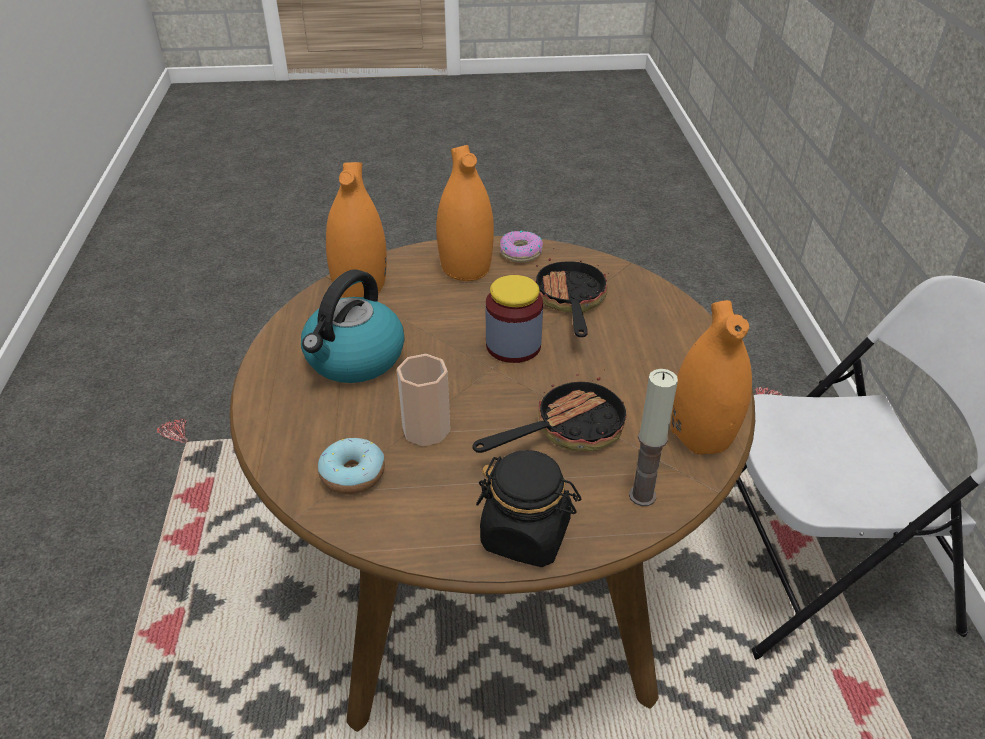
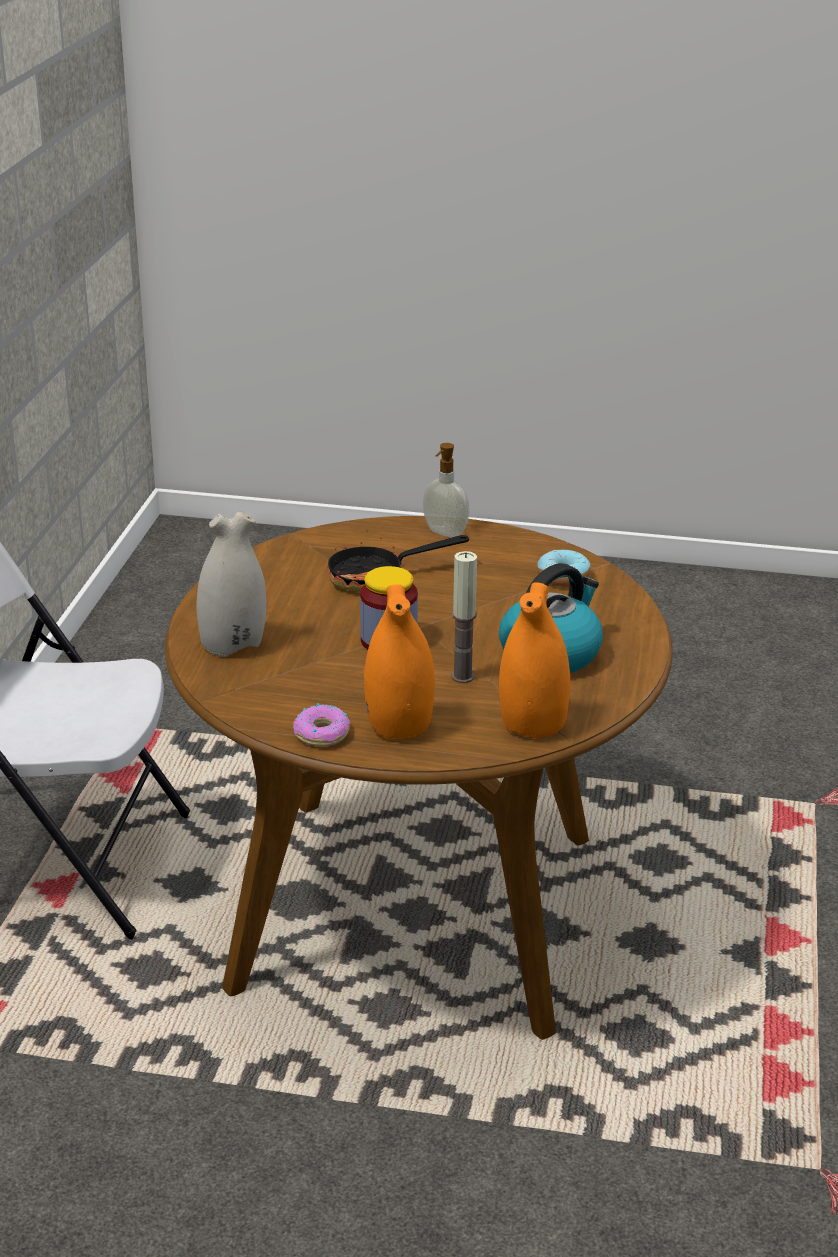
camera: 165 degrees left, 10 degrees down
cup [397,354,450,446] -> none
black jar [476,450,581,567] -> soap dispenser [423,443,469,537]
frying pan [535,248,609,337] -> none
candle [629,369,678,506] -> candle moved to [451,551,477,683]
orange vase [671,300,752,454] -> none
none -> white vase [196,512,266,657]

